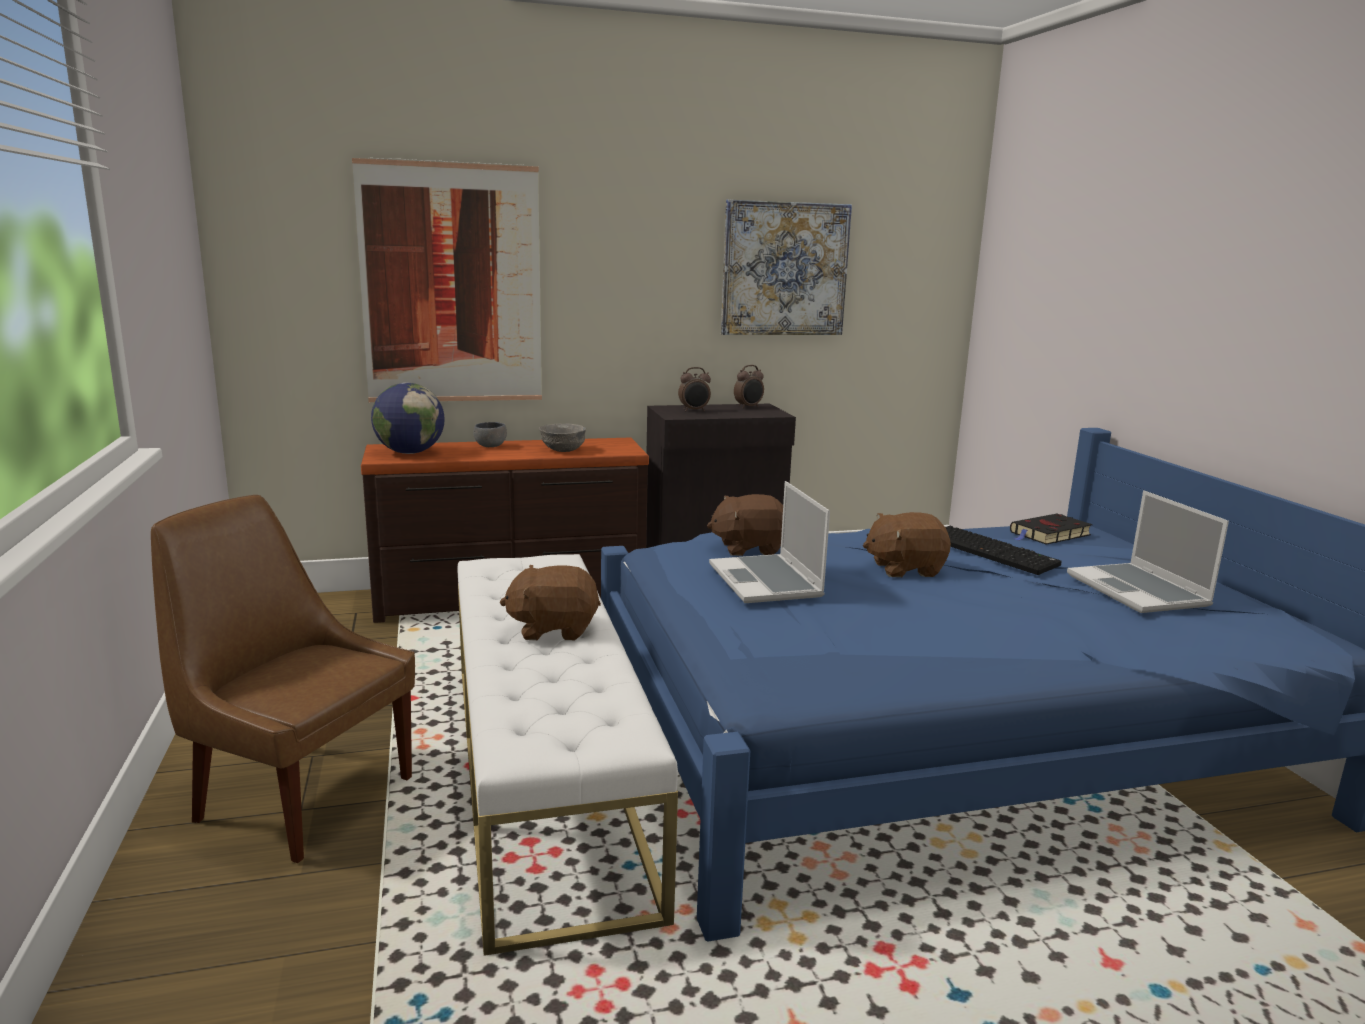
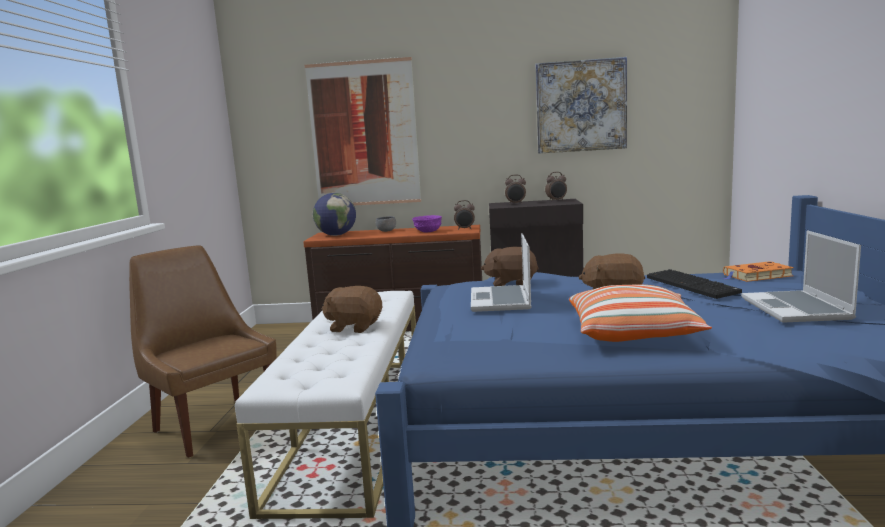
camera: 20 degrees right, 5 degrees down
grey bowl [539,423,586,452] -> purple bowl [412,215,442,232]
black book [1010,514,1093,545] -> orange book [722,261,794,282]
none -> alarm clock [454,200,475,230]
none -> pillow [569,285,712,342]

